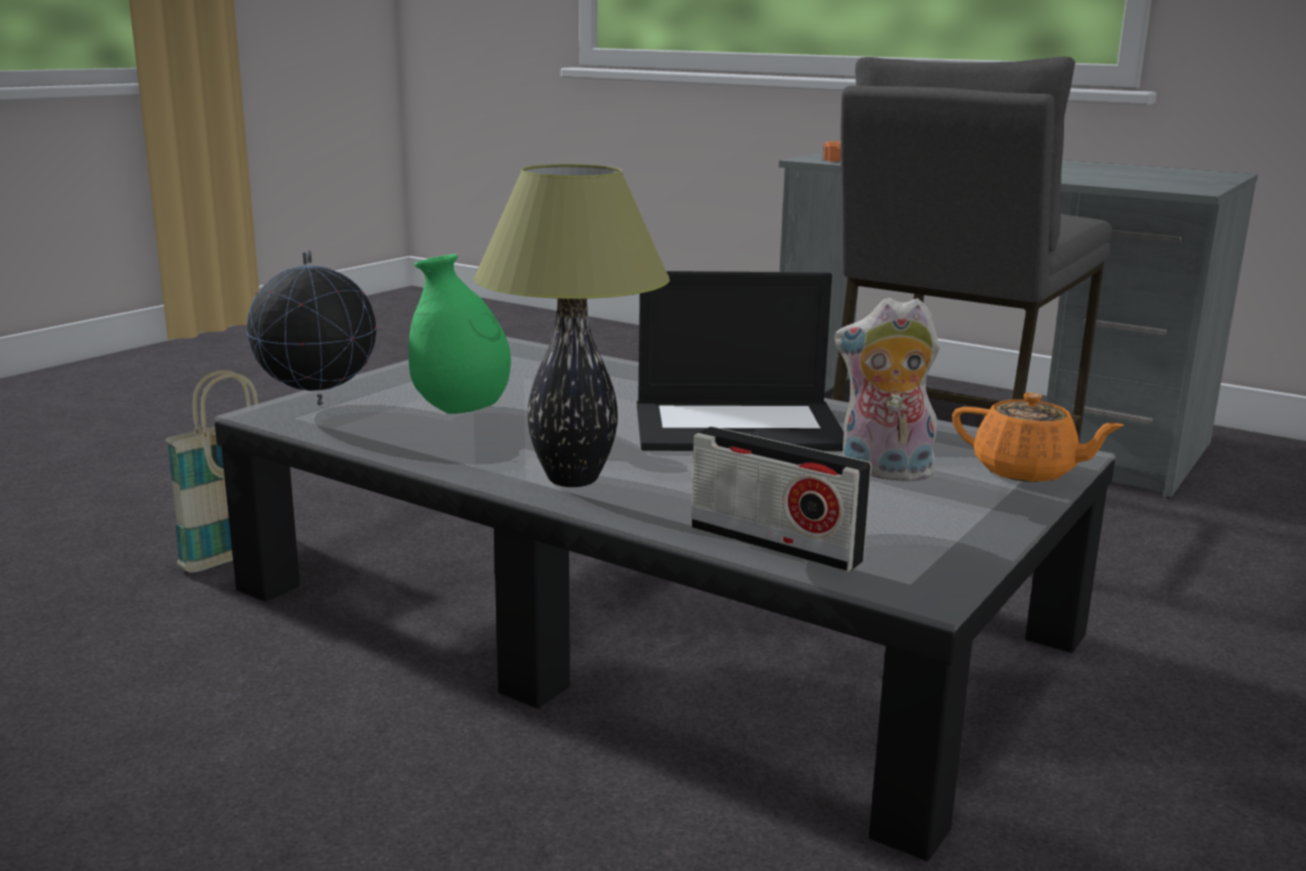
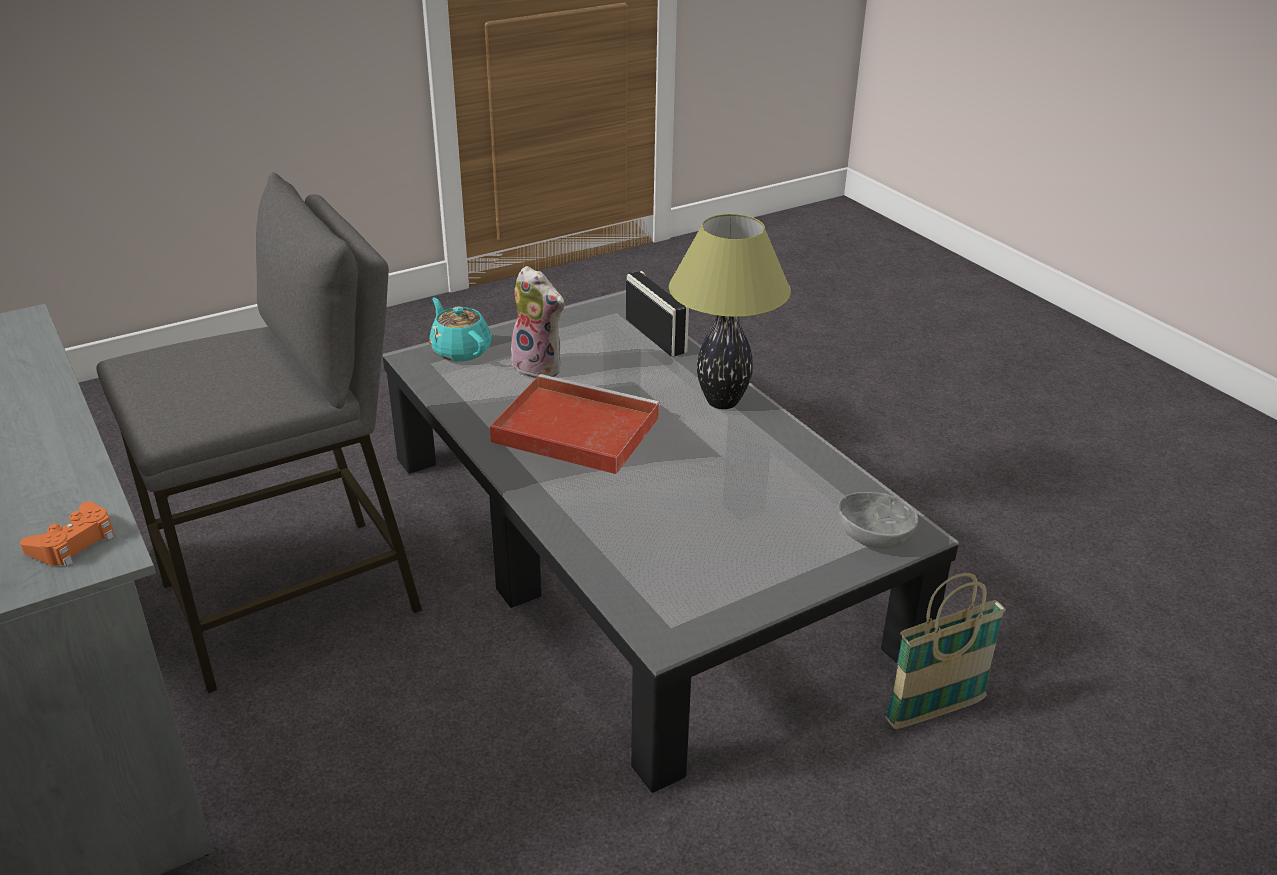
camera: 155 degrees left, 15 degrees up
globe [247,251,377,406] -> grey bowl [838,492,918,549]
green vase [408,254,511,414] -> none
laptop [637,271,844,451] -> red tray [489,374,660,474]
orange teapot [952,393,1125,482] -> turquoise teapot [429,298,492,362]

